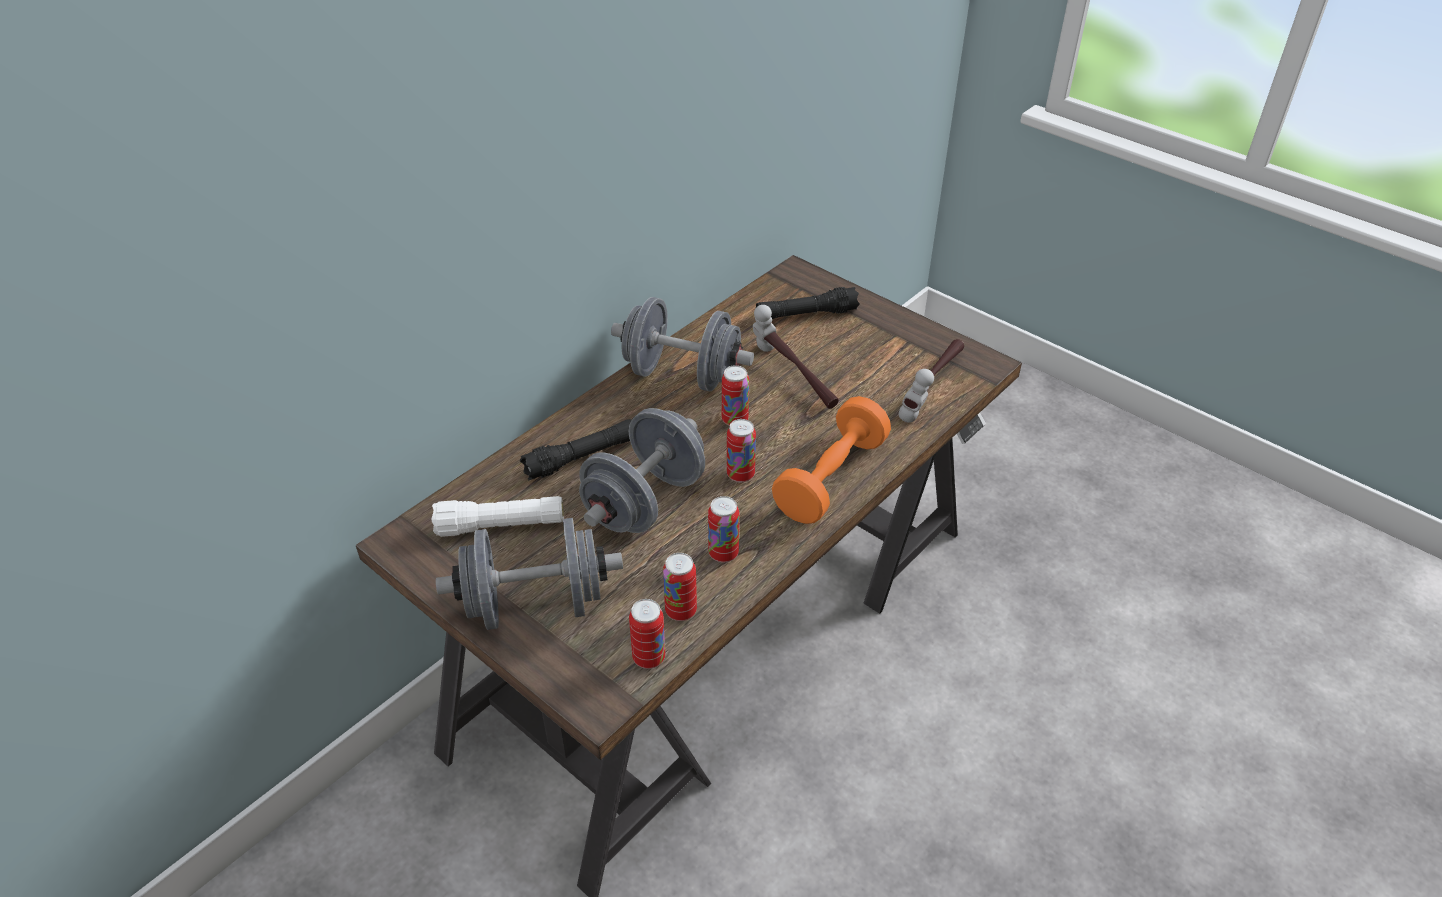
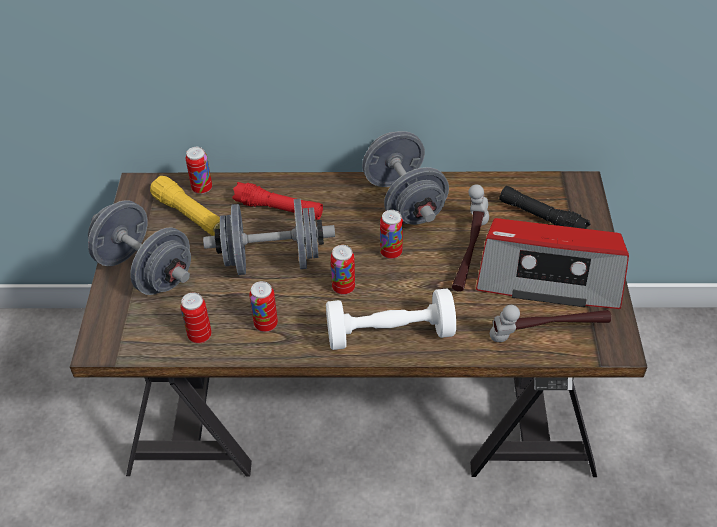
camera: 50 degrees right, 5 degrees up
white flashlight [431,496,564,537] -> yellow flashlight [150,176,220,236]
black flashlight [520,419,631,480] -> red flashlight [232,182,323,220]
can [629,599,665,669] -> can moved to [186,147,212,194]
orange dumbbell [772,396,891,524] -> white dumbbell [326,288,456,350]
none -> radio [476,218,629,309]

